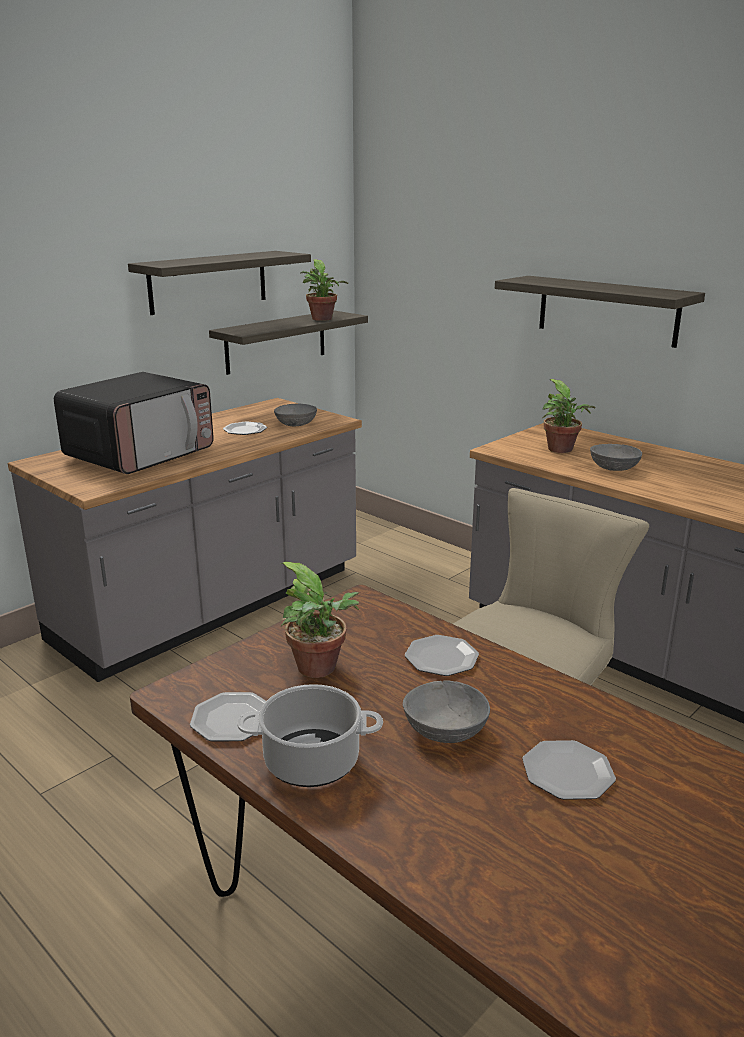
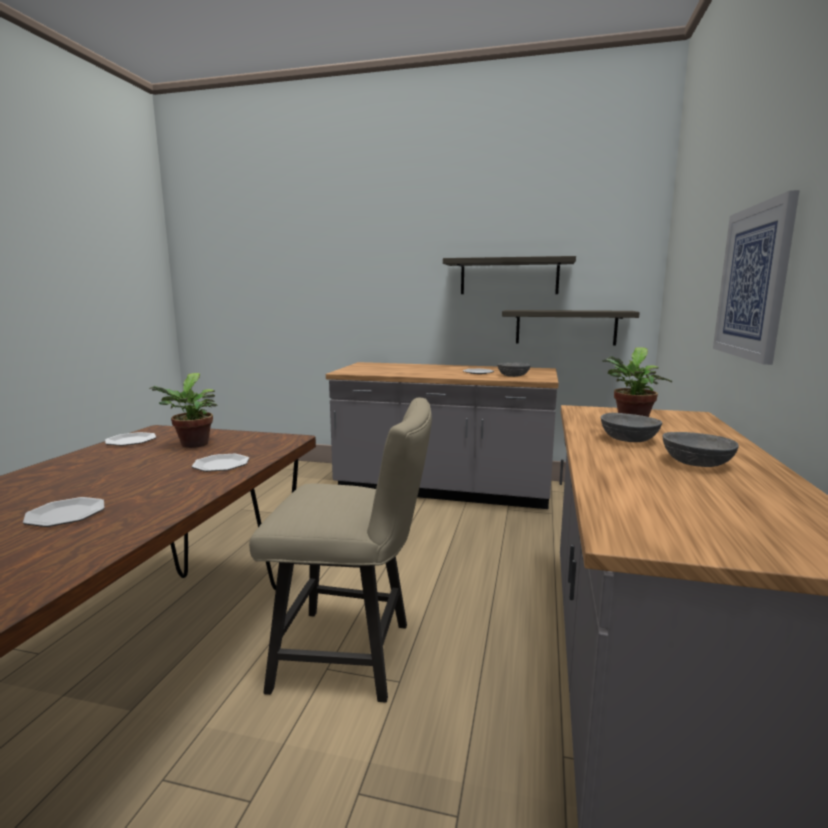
camera: 60 degrees right, 10 degrees down
microwave [54,372,214,474] -> none
cooking pot [237,684,383,787] -> none
potted plant [300,259,348,321] -> none
grey bowl [403,681,490,743] -> grey bowl moved to [663,432,739,467]
shelf [495,276,705,348] -> picture [713,190,800,365]

